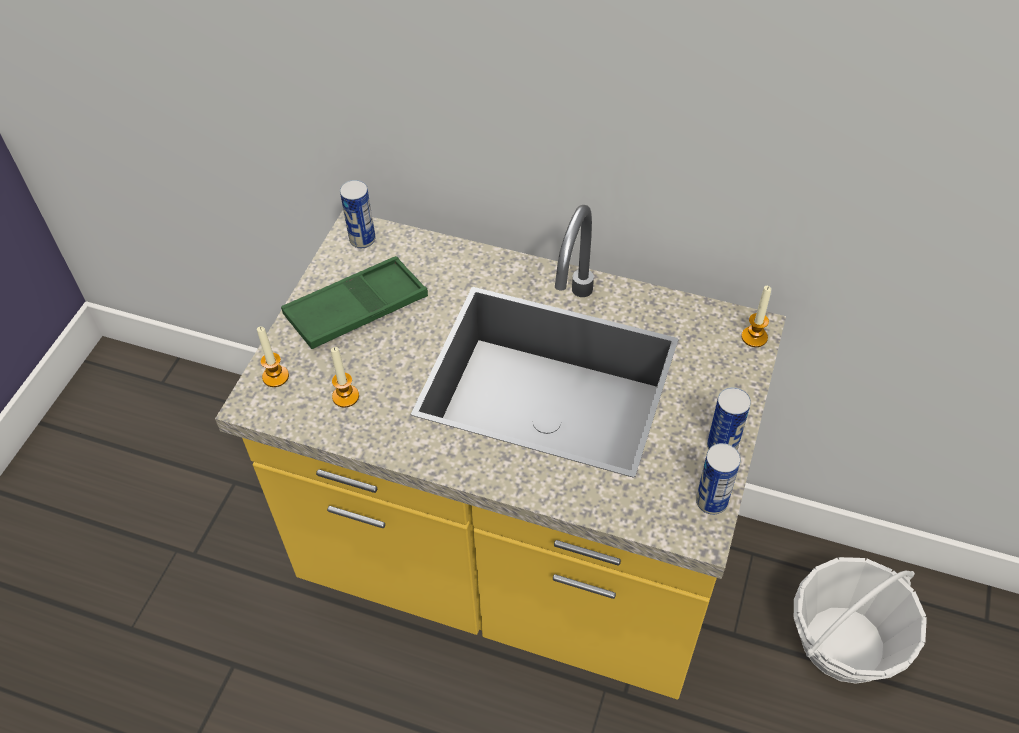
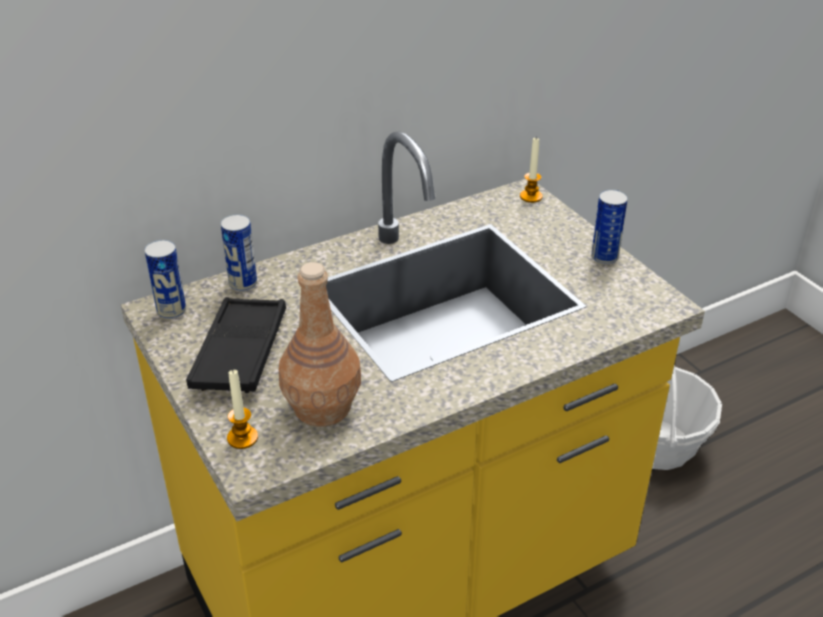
camera: 50 degrees left, 15 degrees down
green tray [281,256,428,349] -> black tray [186,297,286,393]
candle [331,347,359,408] -> brown bottle [279,262,361,427]
can [696,443,741,515] -> can moved to [221,214,257,291]

